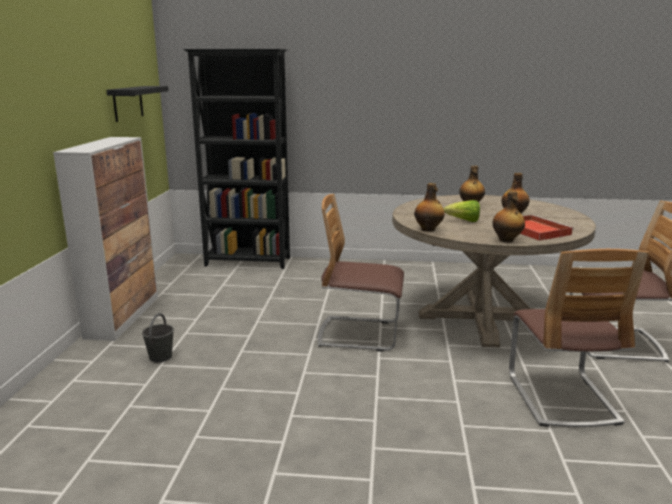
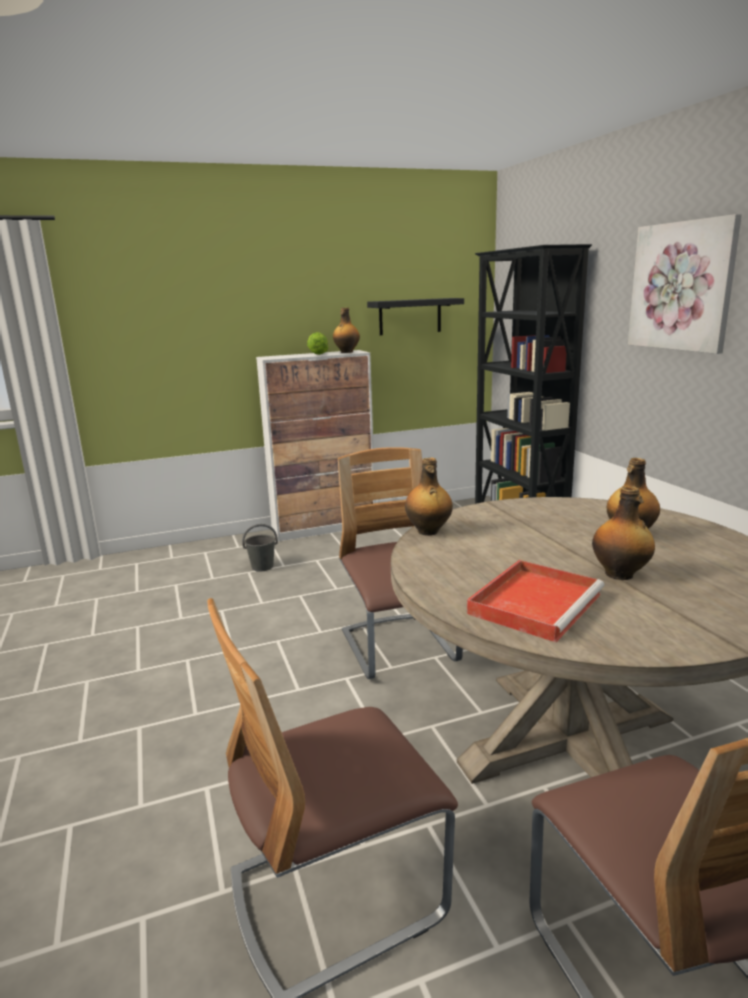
camera: 65 degrees right, 0 degrees up
lettuce [443,200,480,222] -> lettuce moved to [307,332,328,355]
bottle [493,191,525,242] -> bottle moved to [333,308,360,353]
none -> picture [628,214,742,354]

